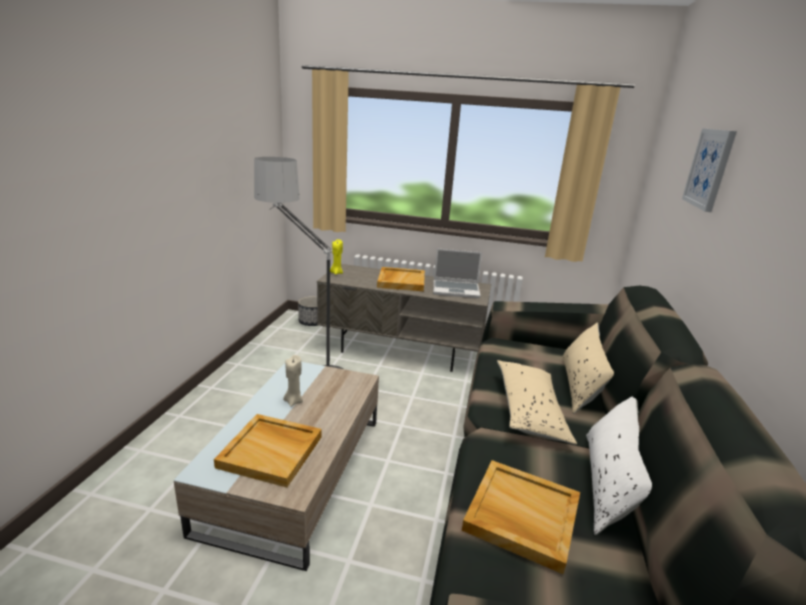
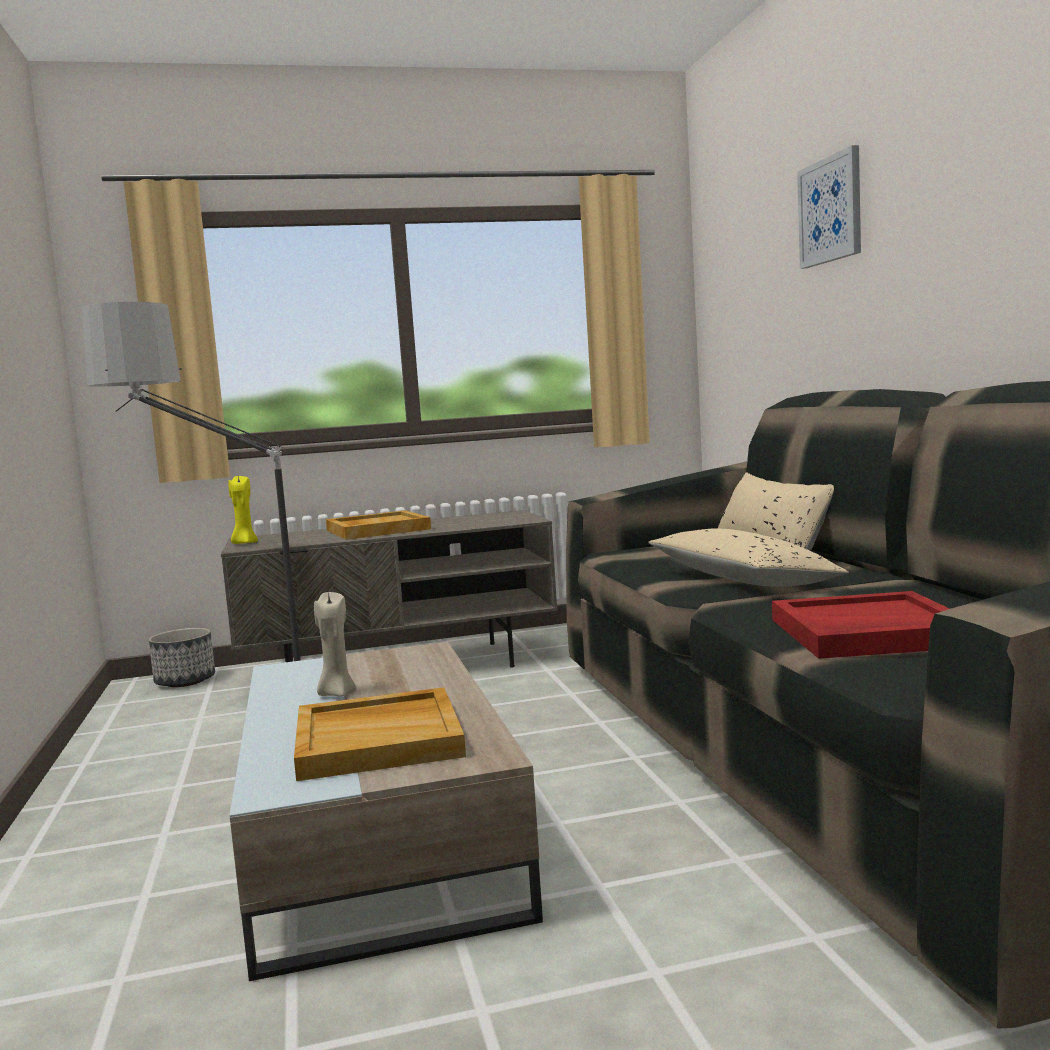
camera: 25 degrees left, 15 degrees down
laptop [433,249,482,298] -> none
beige tray [462,460,580,574] -> red tray [772,591,950,659]
white pillow [586,397,652,535] -> none

